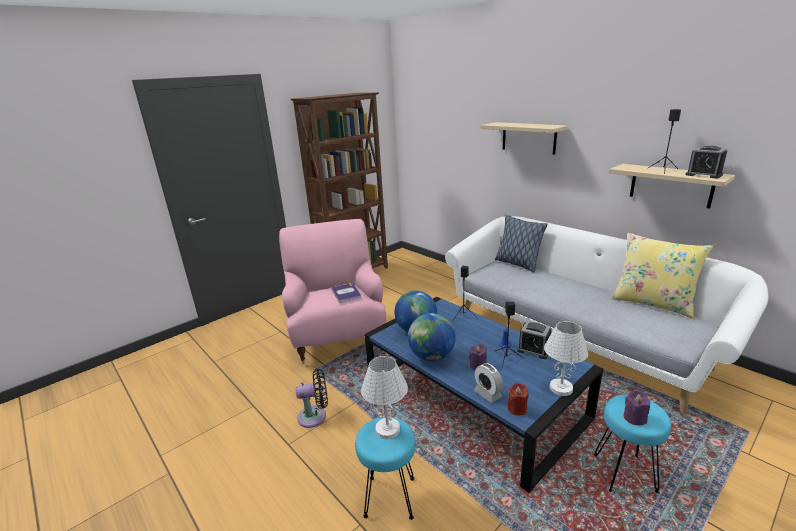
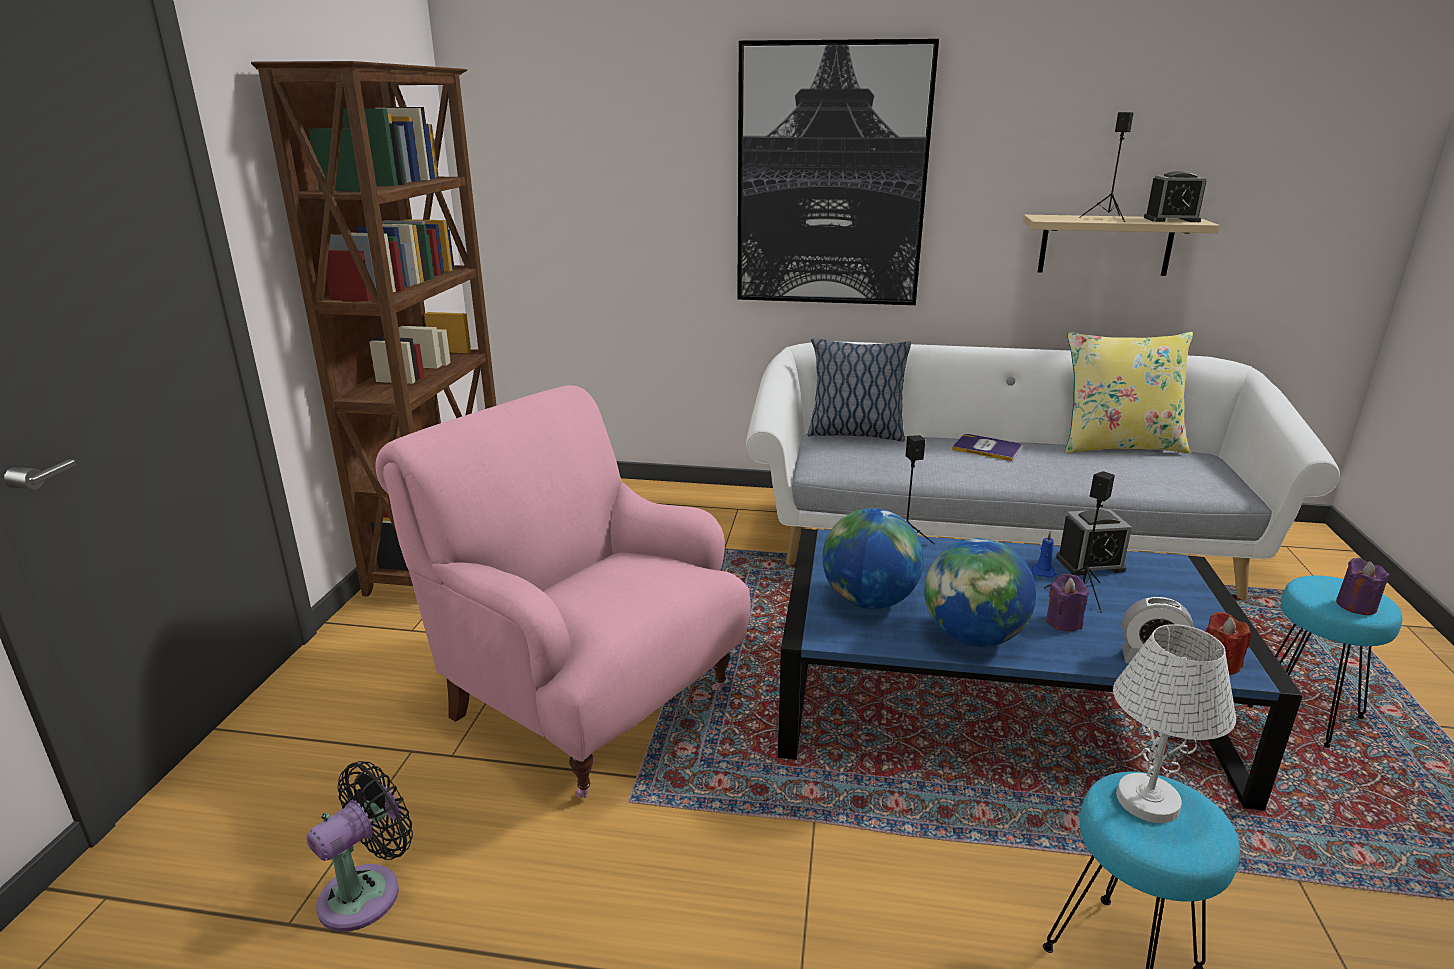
camera: 40 degrees left, 0 degrees up
black fan [296,369,328,428] -> black fan moved to [307,761,413,932]
book [331,283,361,303] -> book moved to [952,434,1022,461]
beige shelf [480,122,568,155] -> picture [737,39,939,305]
white table lamp [544,321,588,396] -> none

